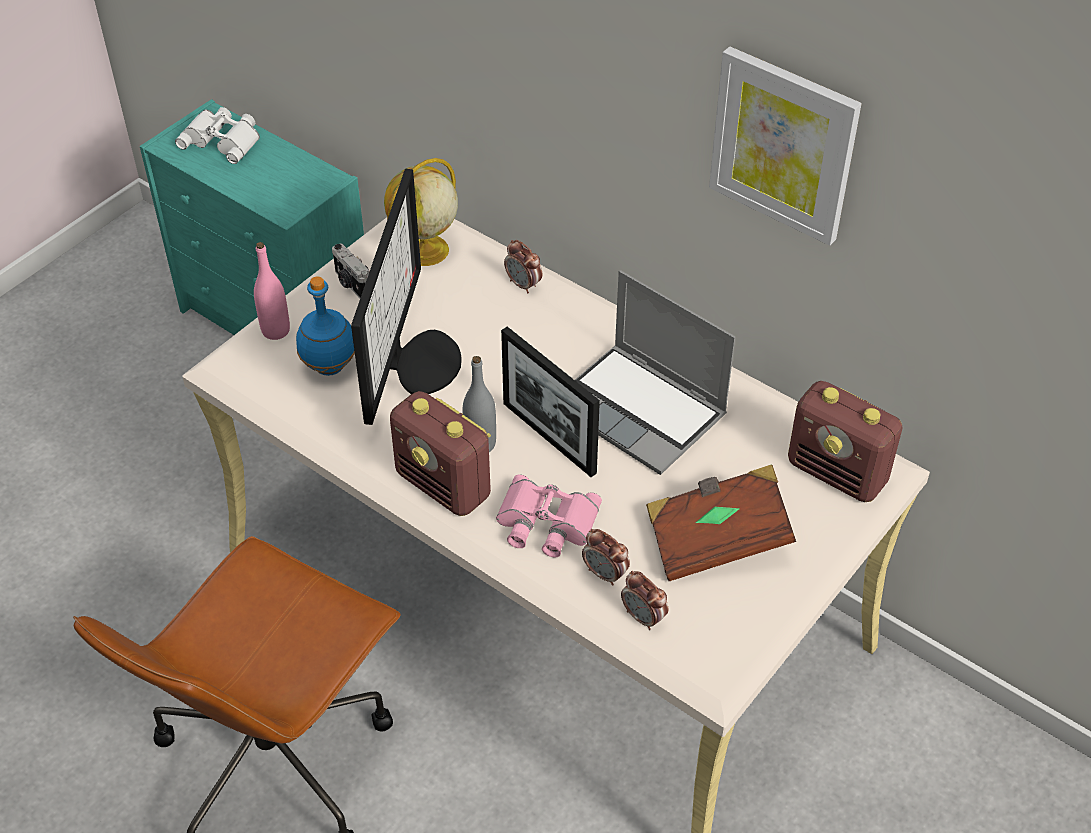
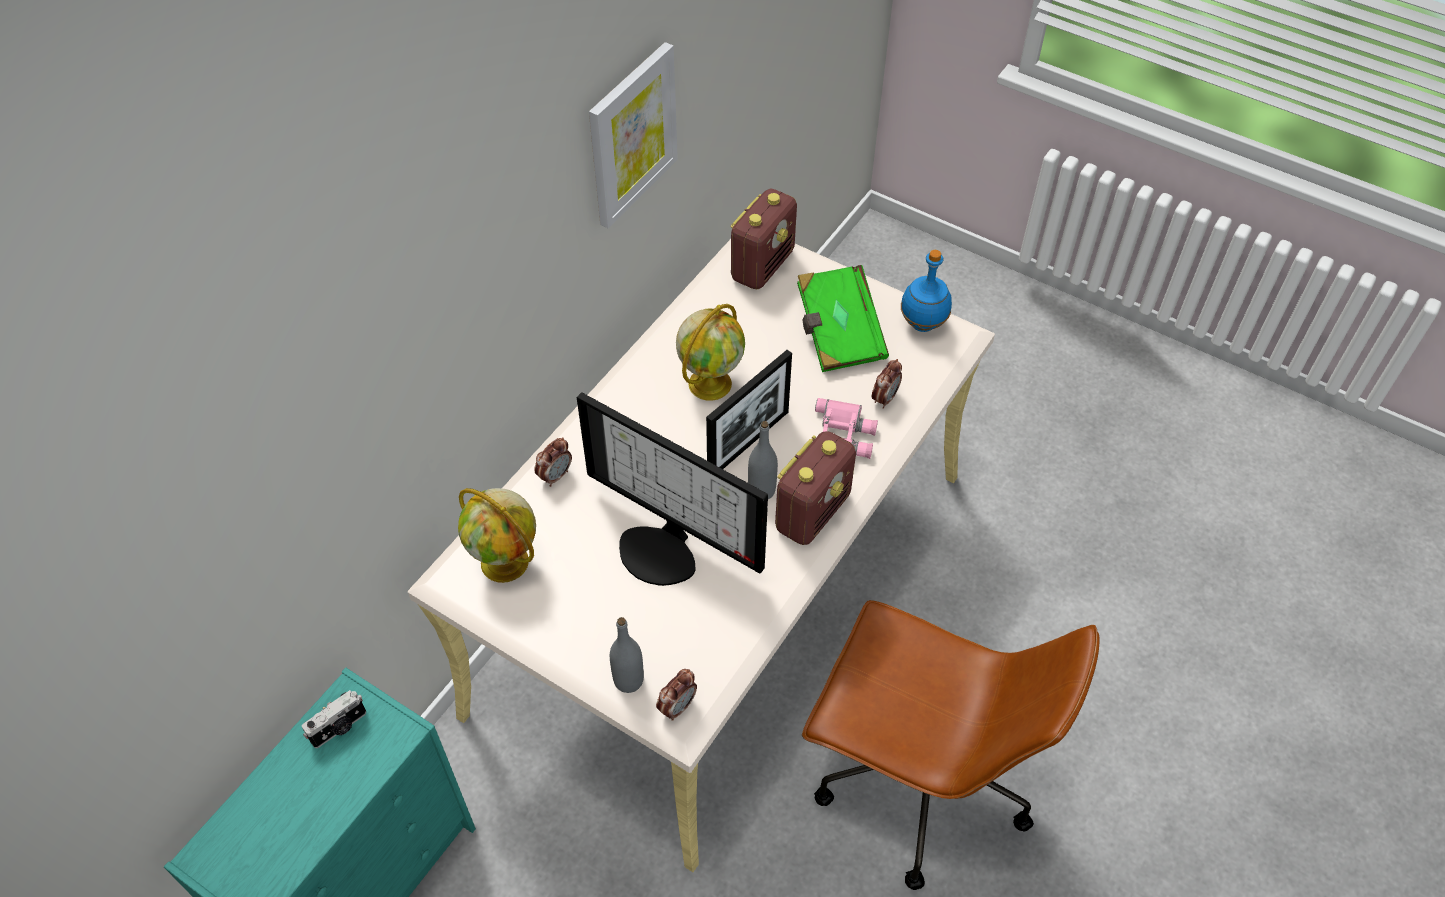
camera: 95 degrees left, 5 degrees up
white binoculars [175,107,260,164] -> none
pink bottle [254,242,290,340] -> grey bottle [610,617,644,693]
blue bottle [296,276,355,376] -> blue bottle moved to [901,250,952,332]
camera [332,243,369,298] -> camera moved to [302,690,366,748]
monitor [351,169,462,425] -> monitor turned 150 degrees counterclockwise [577,392,768,586]
laptop [575,270,736,475] -> globe [676,304,745,401]
alarm clock [621,571,669,630] -> alarm clock moved to [656,669,697,721]
brown book [646,464,796,581] -> green book [797,265,889,372]

